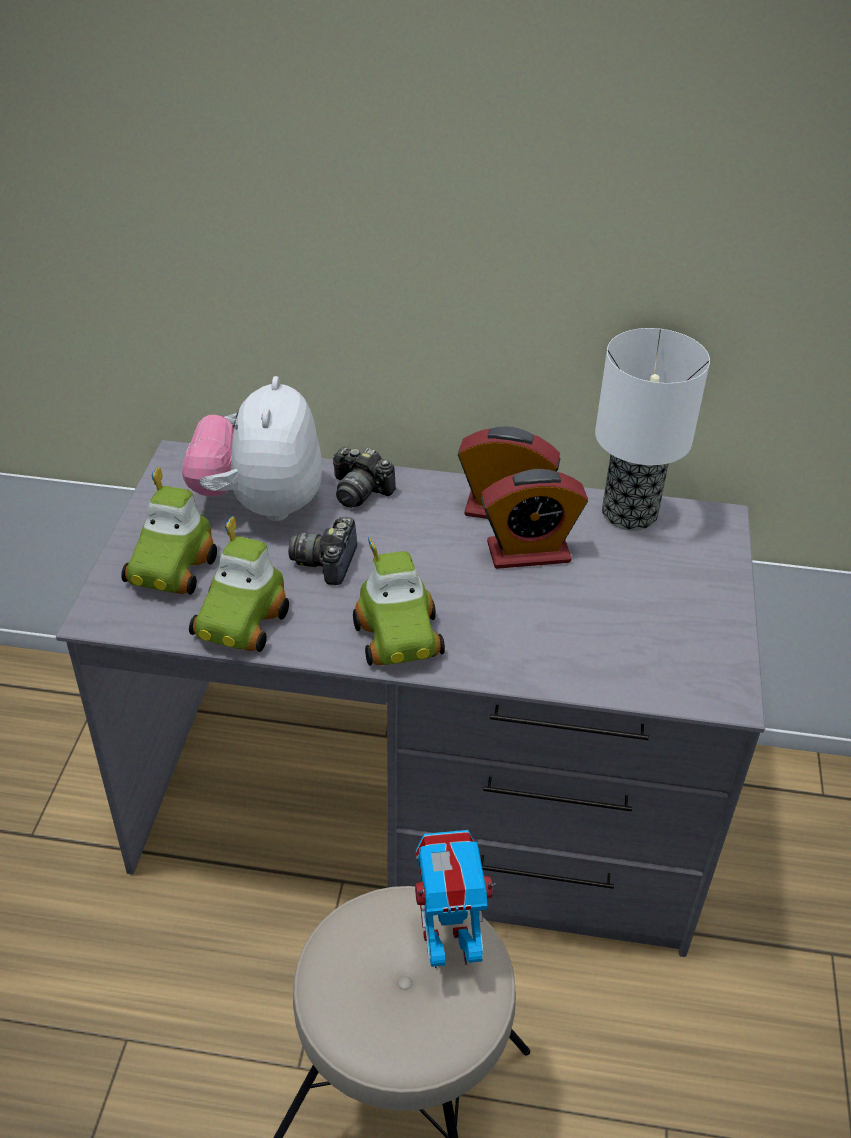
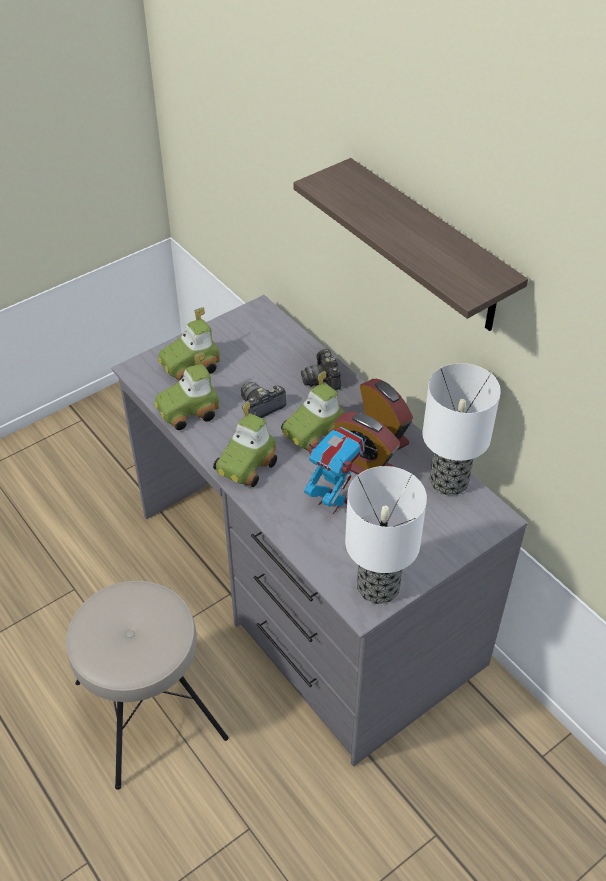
camera: 45 degrees right, 5 degrees up
plush toy [182,376,322,521] -> none
toy robot [415,830,496,968] -> toy robot moved to [304,427,365,514]
none -> toy car [281,371,344,452]
none -> shelf [294,158,528,331]
none -> table lamp [345,466,427,604]

